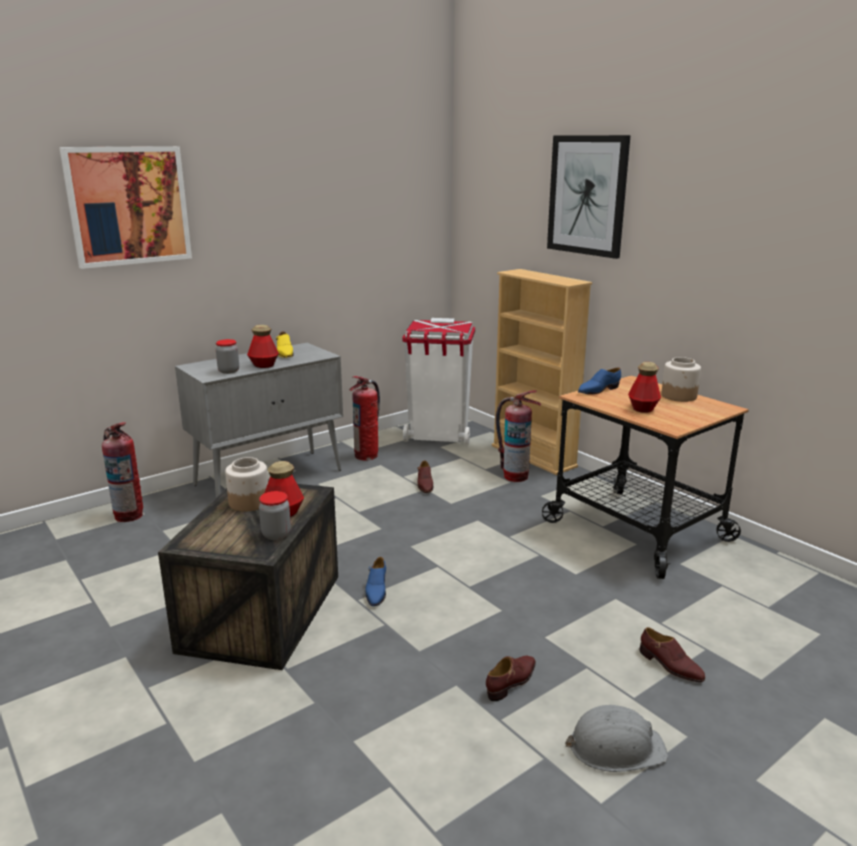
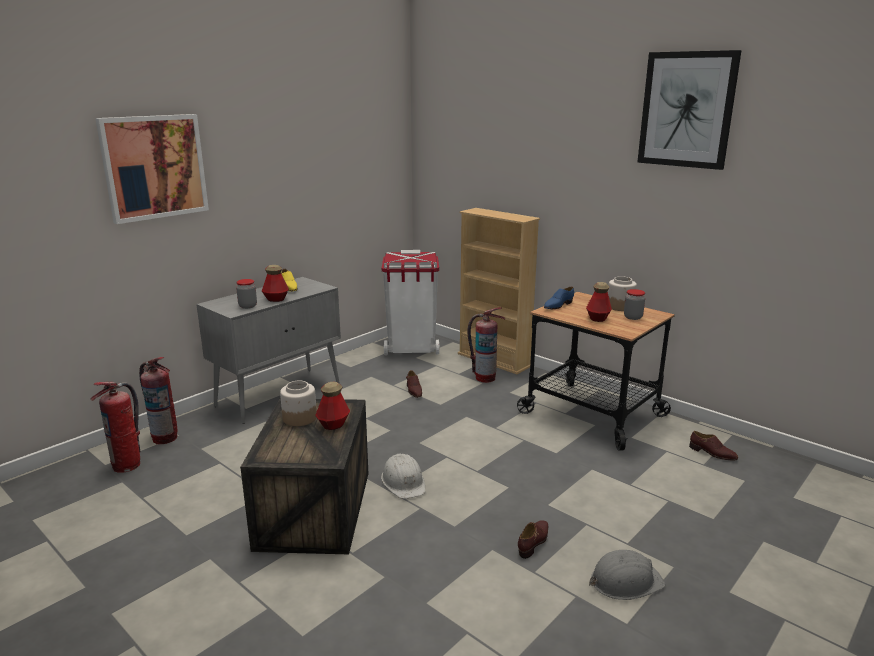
camera: 10 degrees left, 0 degrees up
jar [259,491,291,540] -> jar moved to [624,289,645,320]
fire extinguisher [349,376,380,460] -> fire extinguisher moved to [91,381,141,473]
blue shoe [365,557,386,606] -> white hard hat [381,454,425,499]
picture [547,135,631,259] -> picture moved to [637,50,742,170]
brown shoe [640,627,705,682] -> brown shoe moved to [689,431,738,461]

